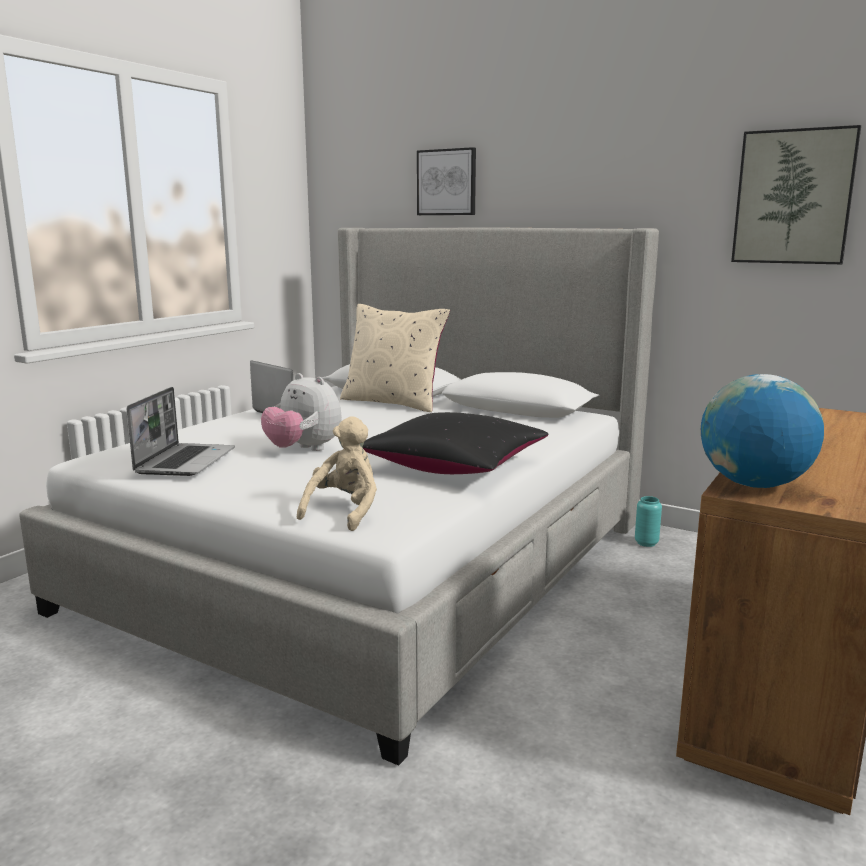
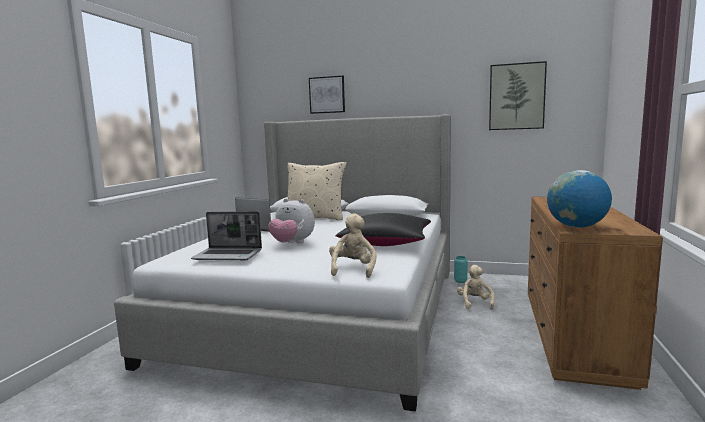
camera: 15 degrees left, 5 degrees down
laptop [127,387,235,476] -> laptop turned 105 degrees clockwise [191,211,262,260]
none -> beige plush toy [457,265,495,310]

